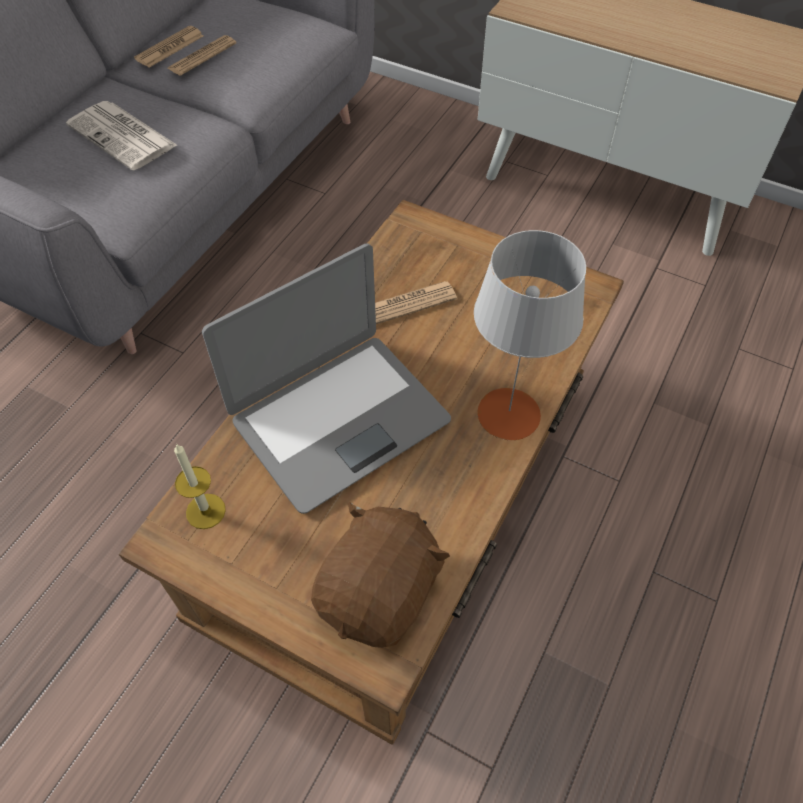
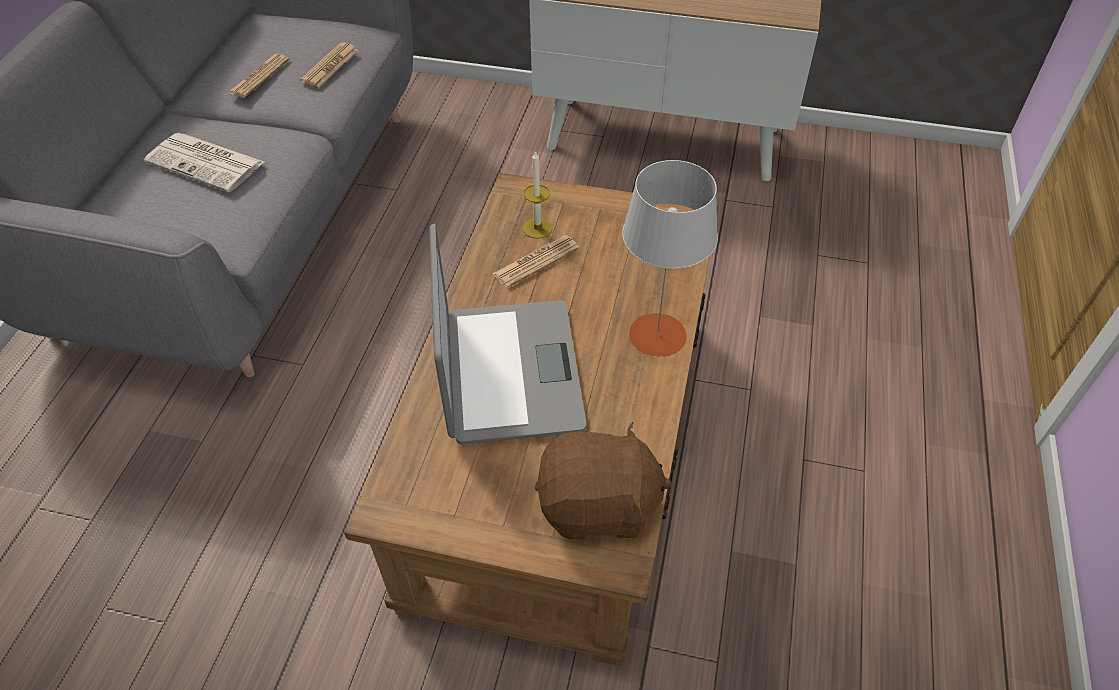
camera: 15 degrees left, 5 degrees down
newspaper [134,26,204,68] -> newspaper moved to [300,42,358,87]
candle [174,444,226,529] -> candle moved to [523,150,553,239]
laptop [202,243,451,514] -> laptop turned 45 degrees counterclockwise [429,224,586,444]
brown plush toy [311,502,450,648] -> brown plush toy turned 75 degrees clockwise [535,422,672,540]

